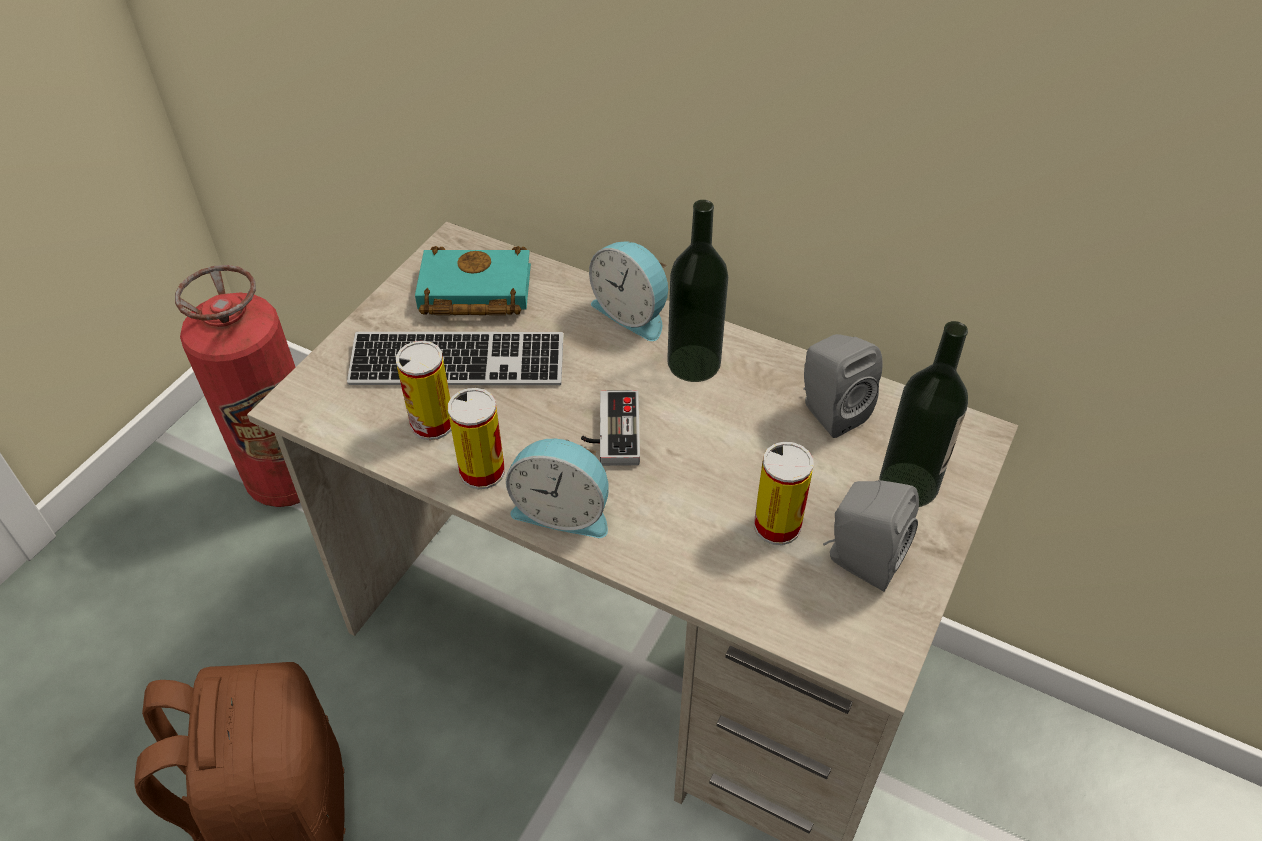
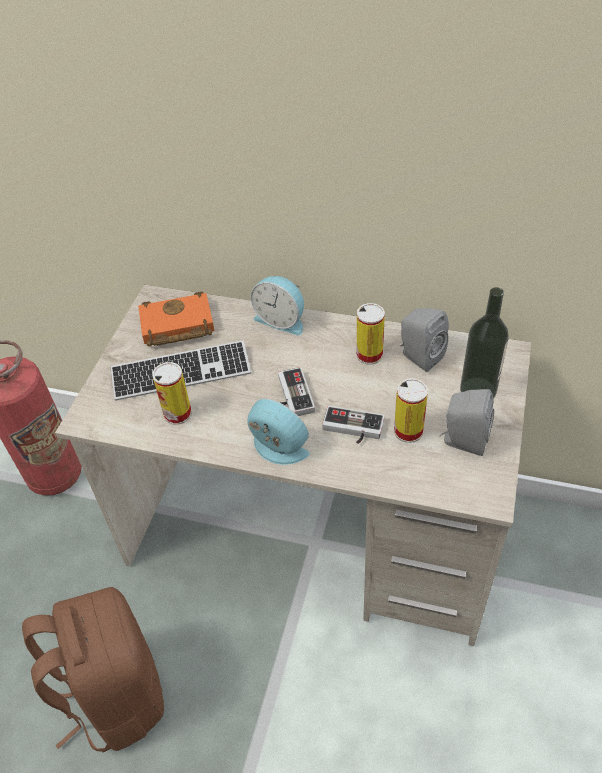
camera: 10 degrees left, 0 degrees up
turquoise book [415,246,531,315] -> orange book [138,292,214,347]
can [448,388,505,489] -> can moved to [356,303,385,364]
alarm clock [506,439,609,538] -> alarm clock turned 150 degrees counterclockwise [247,399,309,465]
bottle [667,200,728,382] -> none
none -> game controller [322,406,385,444]

